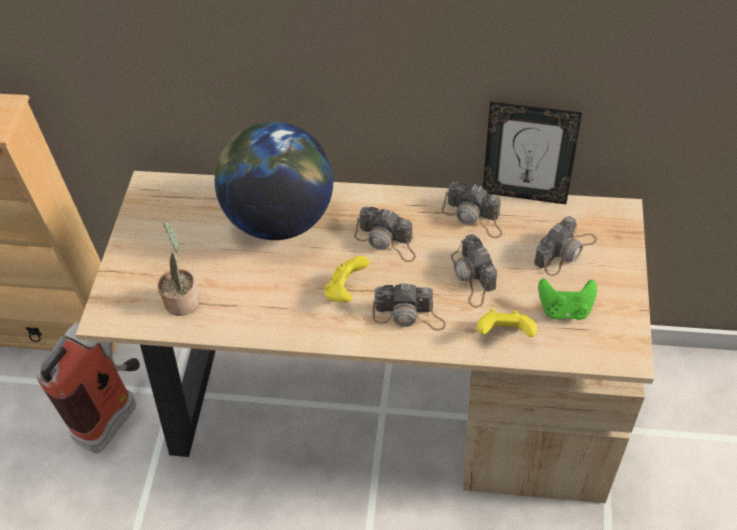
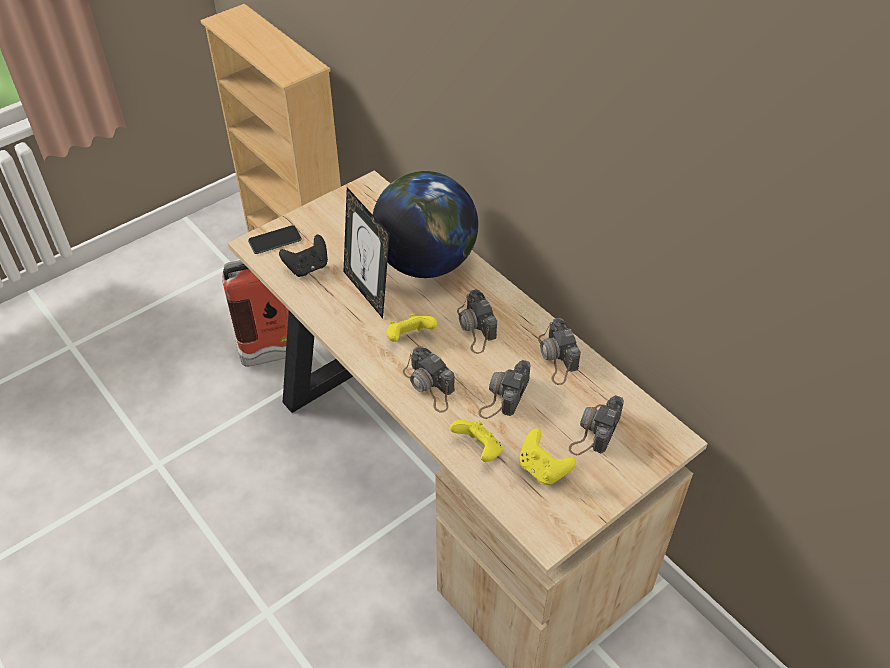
camera: 40 degrees right, 5 degrees down
potted plant [158,222,200,316] -> black game controller [279,235,328,277]
picture frame [483,102,582,204] -> picture frame moved to [344,187,390,318]
camera [535,216,597,276] -> camera turned 120 degrees clockwise [569,395,624,455]
green game controller [538,278,597,320] -> yellow game controller [519,428,576,485]
none -> phone [248,225,302,254]

